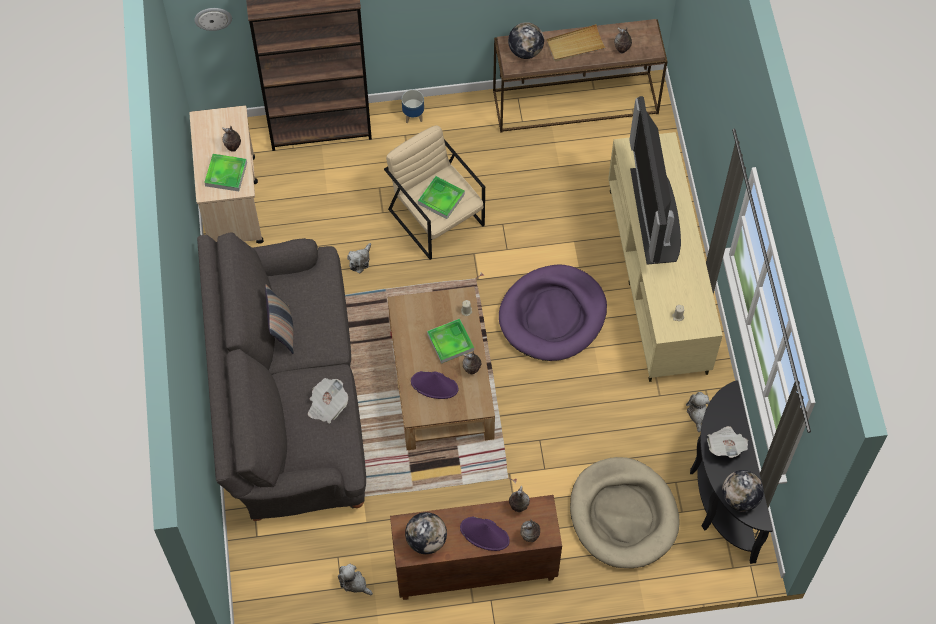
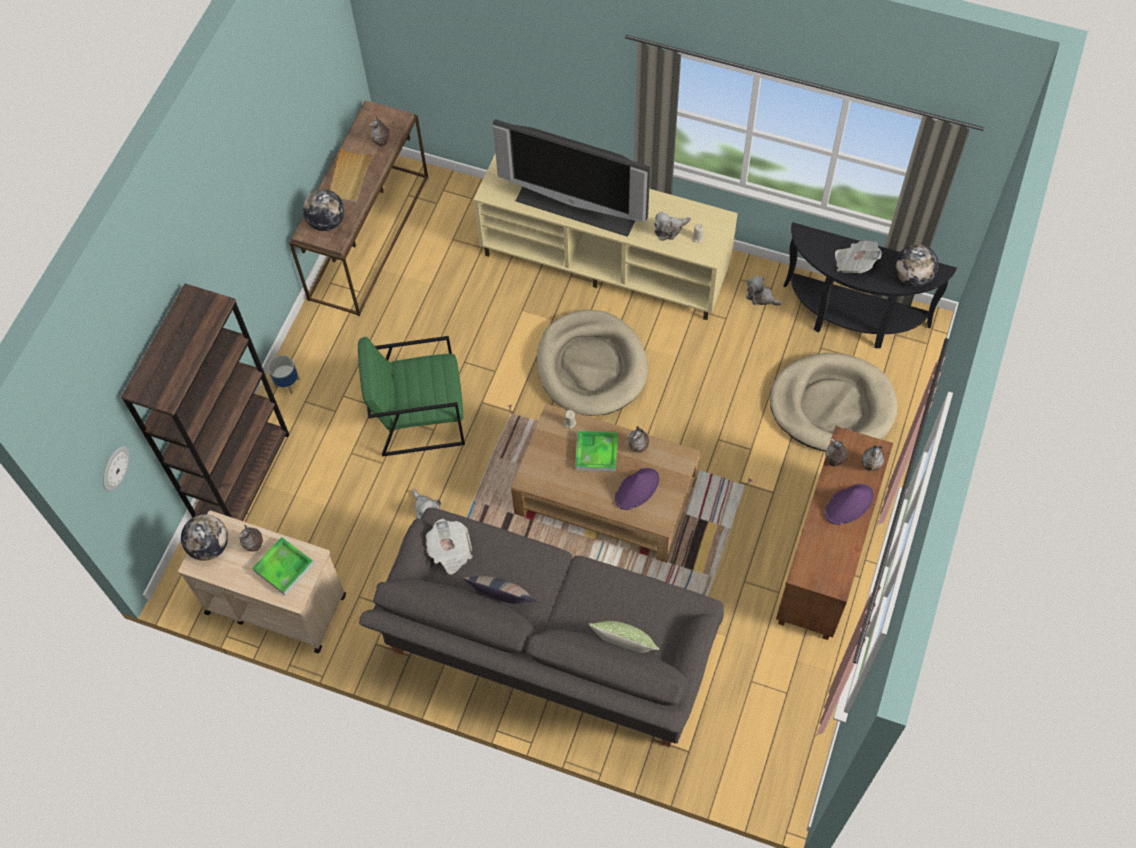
camera: 60 degrees left, 0 degrees up
newspaper [308,378,348,423] -> newspaper moved to [426,519,473,574]
plush toy [338,564,373,595] -> plush toy moved to [654,212,691,241]
beige armchair [384,125,485,260] -> green armchair [358,336,465,457]
globe [405,512,447,554] -> globe moved to [181,514,228,561]
tray [418,176,465,219] -> none
purple dog bed [499,265,607,361] -> beige dog bed [537,310,648,416]
none -> pillow [589,621,659,653]

